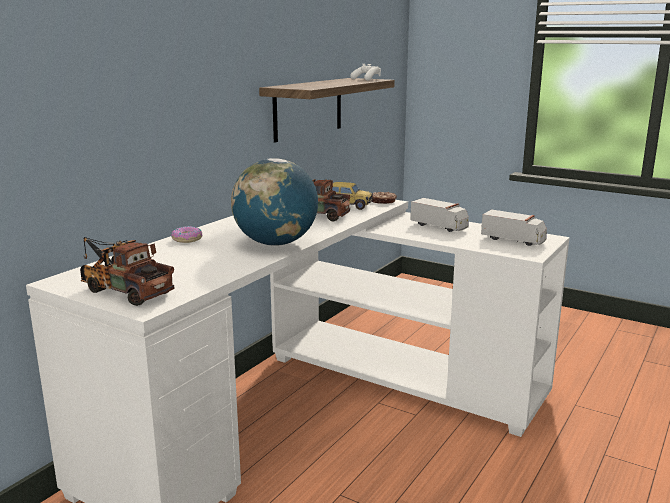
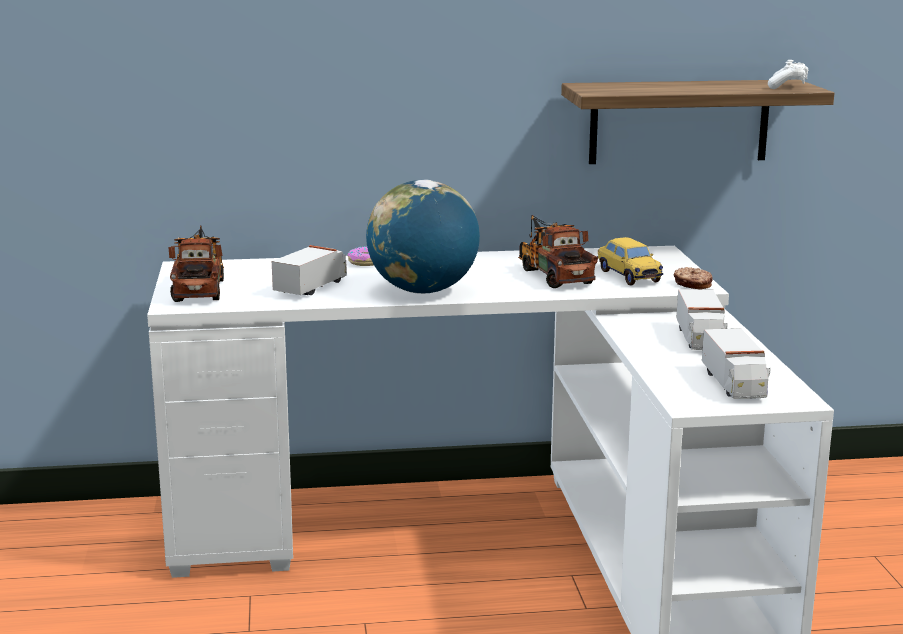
camera: 50 degrees right, 0 degrees up
none -> toy truck [272,245,347,295]

